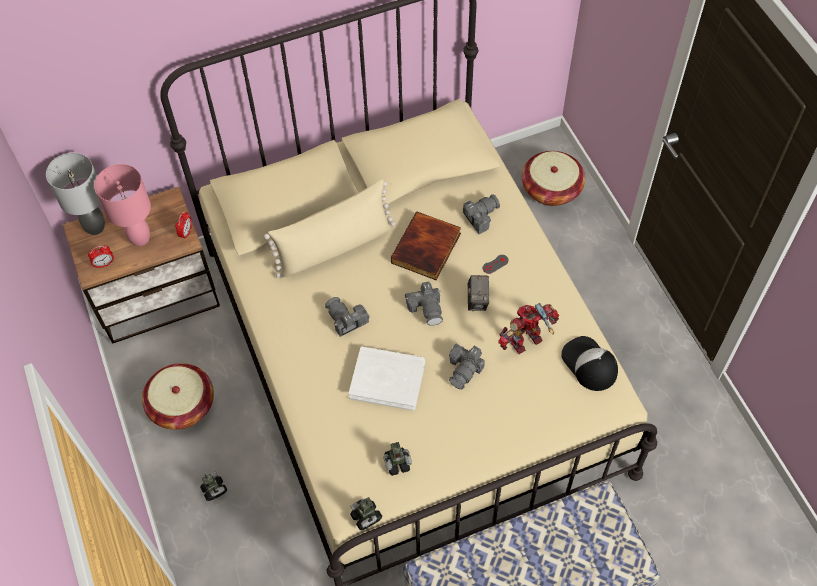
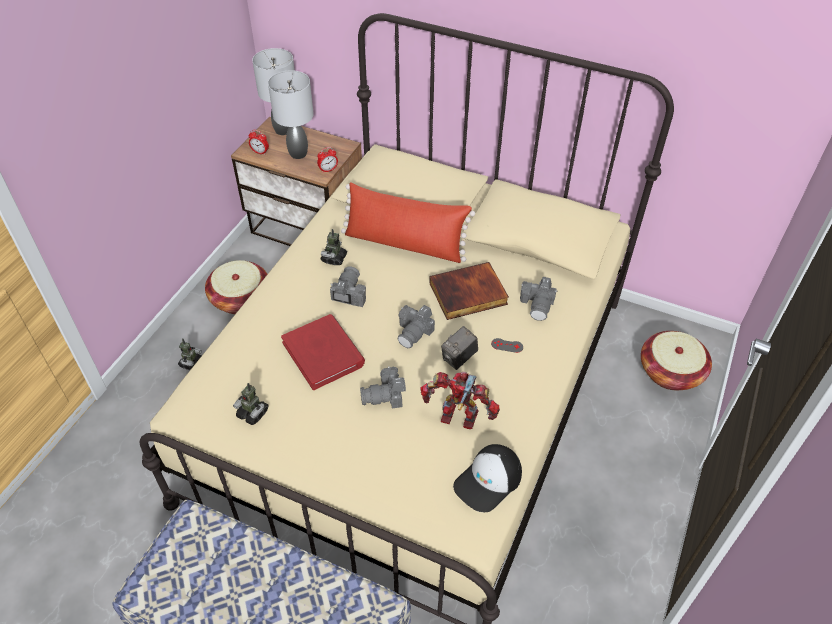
camera: 45 degrees right, 10 degrees down
pink table lamp [94,164,151,246] -> grey table lamp [268,70,314,159]
beige pillow [264,180,395,278] -> red pillow [341,182,475,263]
white book [349,346,425,411] -> red book [281,314,365,390]
toy robot [350,497,382,530] -> toy robot moved to [321,229,347,265]
camera [463,194,500,234] -> camera turned 90 degrees clockwise [520,277,557,321]
cap [561,336,618,391] -> cap turned 150 degrees counterclockwise [453,444,522,512]

